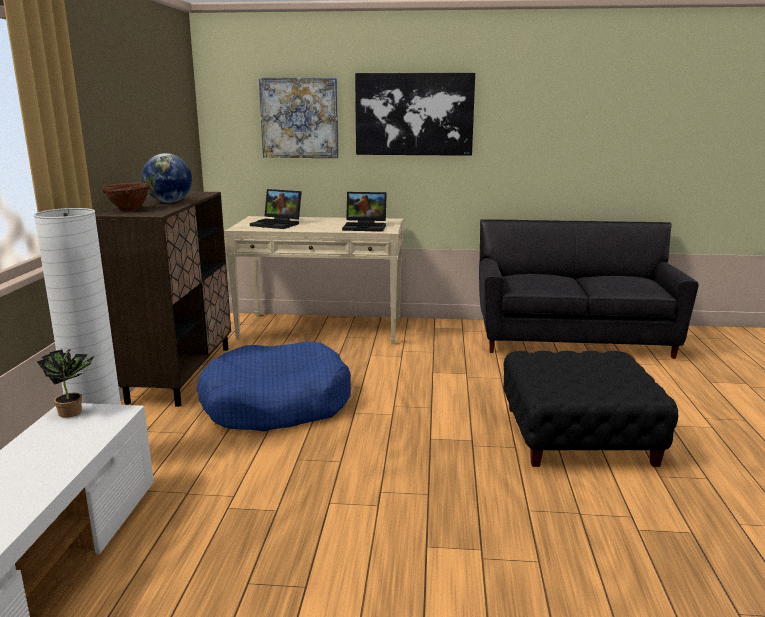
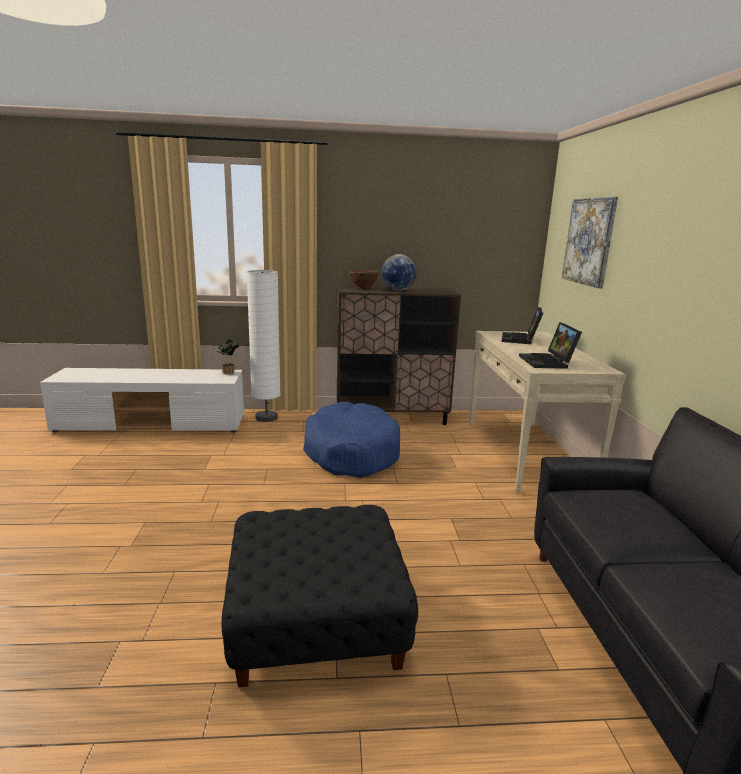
camera: 80 degrees right, 0 degrees up
picture [355,73,475,156] -> none

